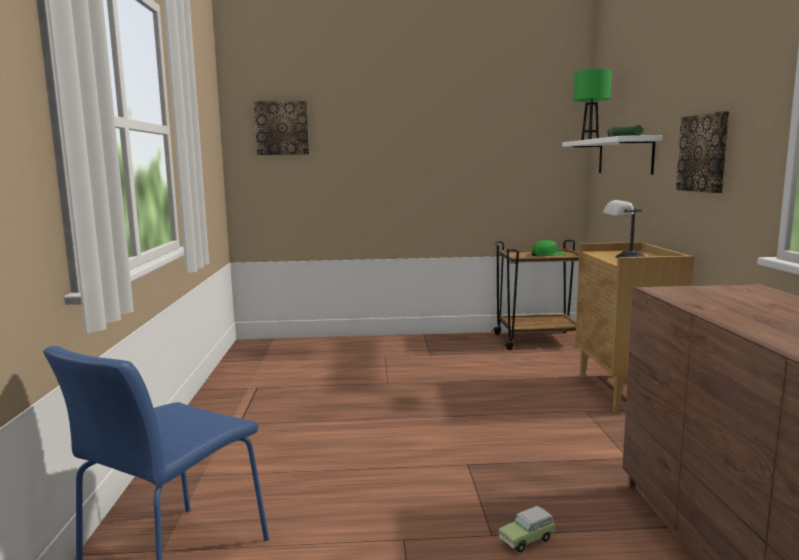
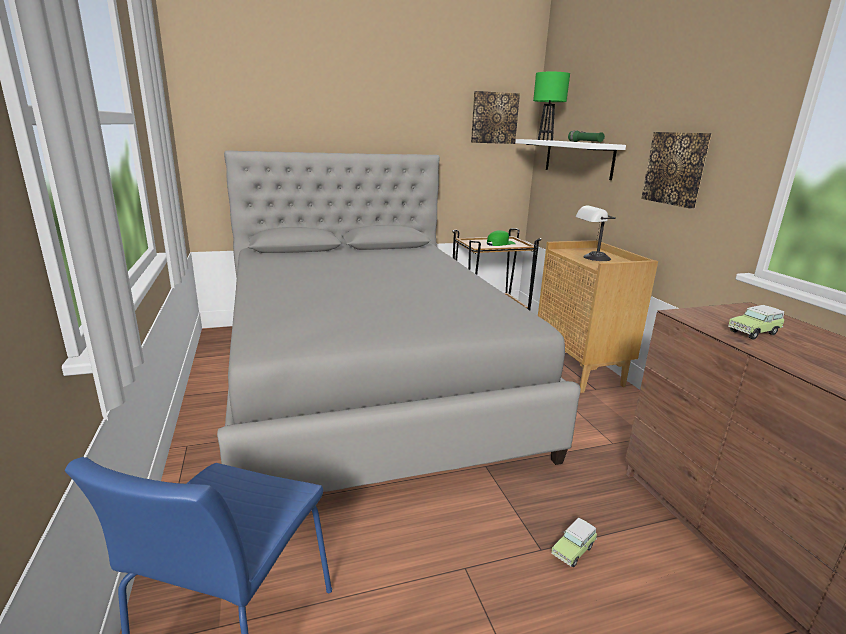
camera: 15 degrees left, 10 degrees up
picture [254,101,309,155] -> picture moved to [471,91,520,144]
none -> grey bed [217,150,581,492]
none -> toy car [728,305,784,340]

